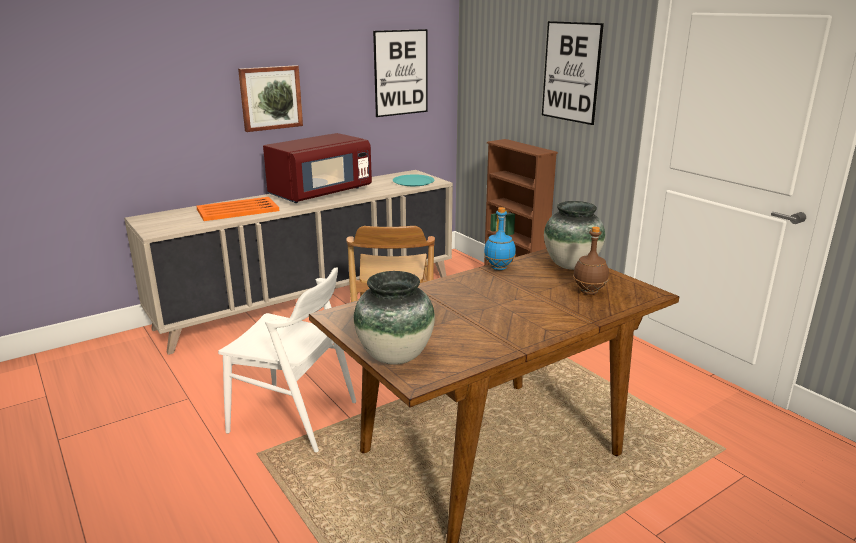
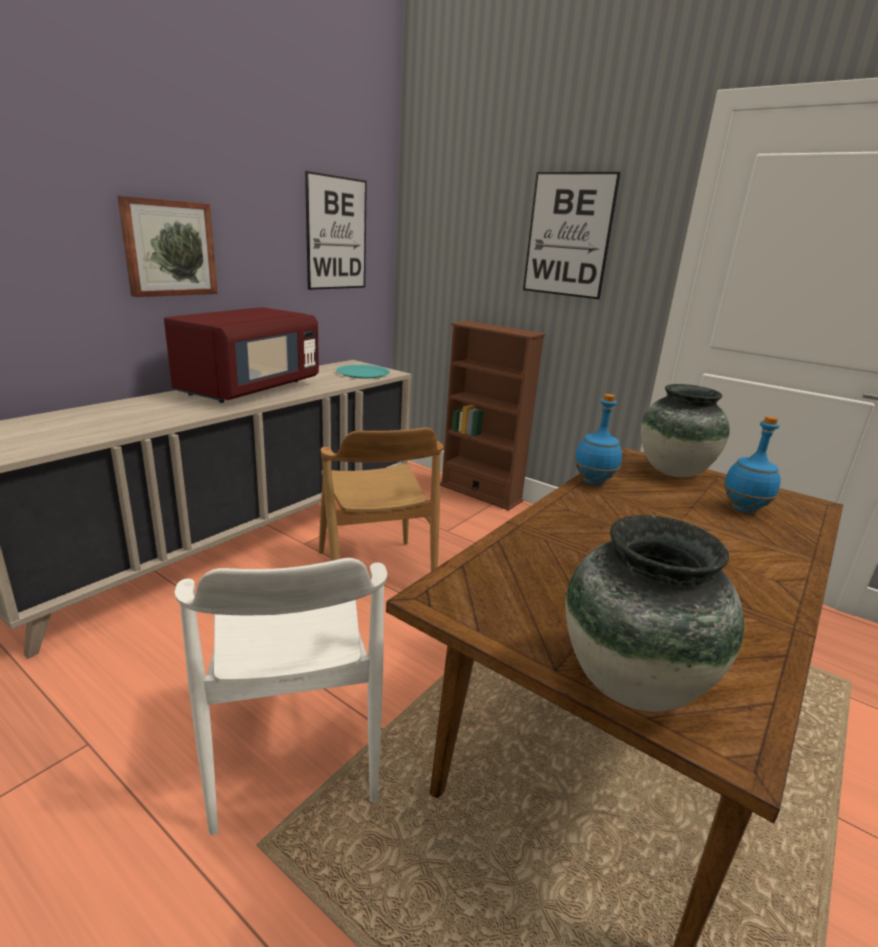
camera: 20 degrees left, 0 degrees up
orange tray [196,197,279,221] -> none
white chair [218,267,356,452] -> white chair turned 75 degrees clockwise [175,558,387,835]
brown bottle [573,227,609,295] -> blue bottle [724,416,781,513]

